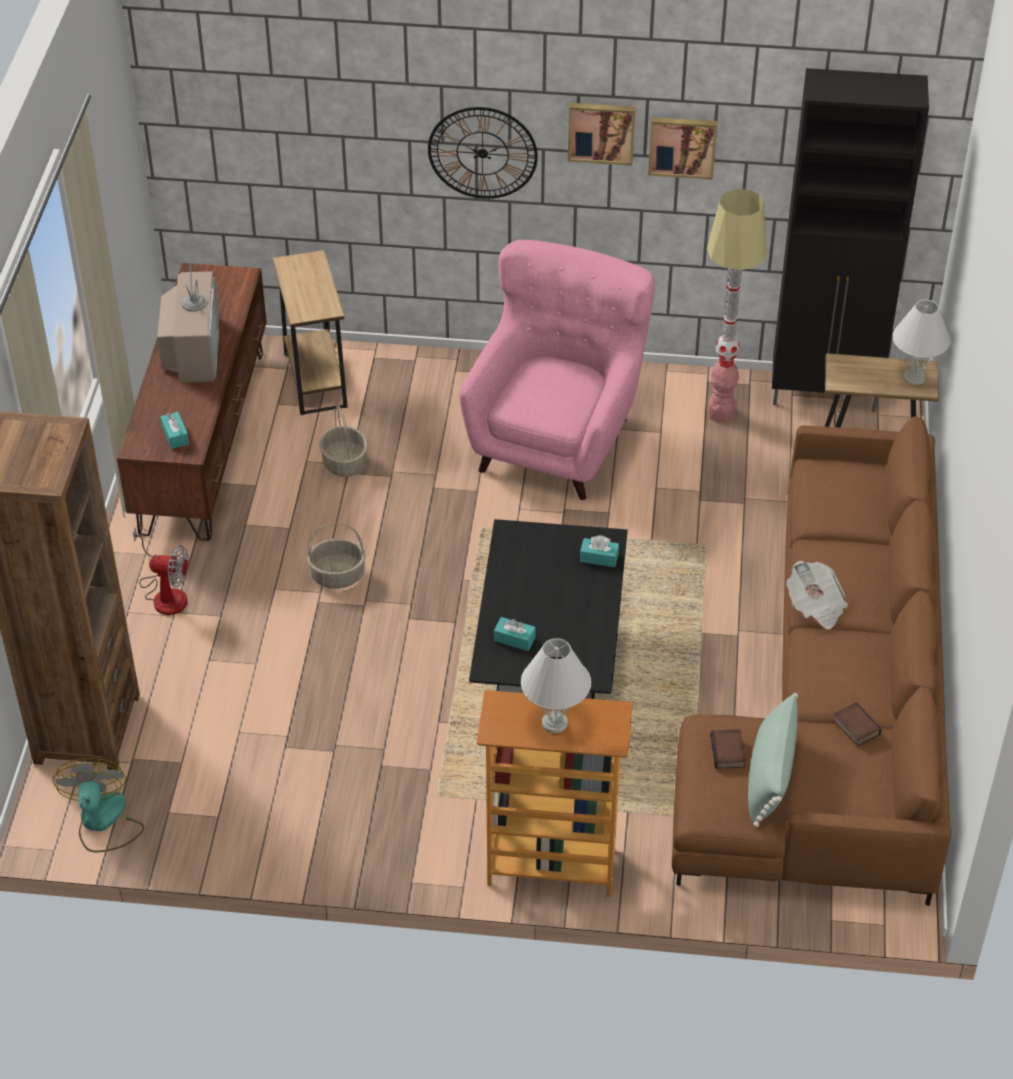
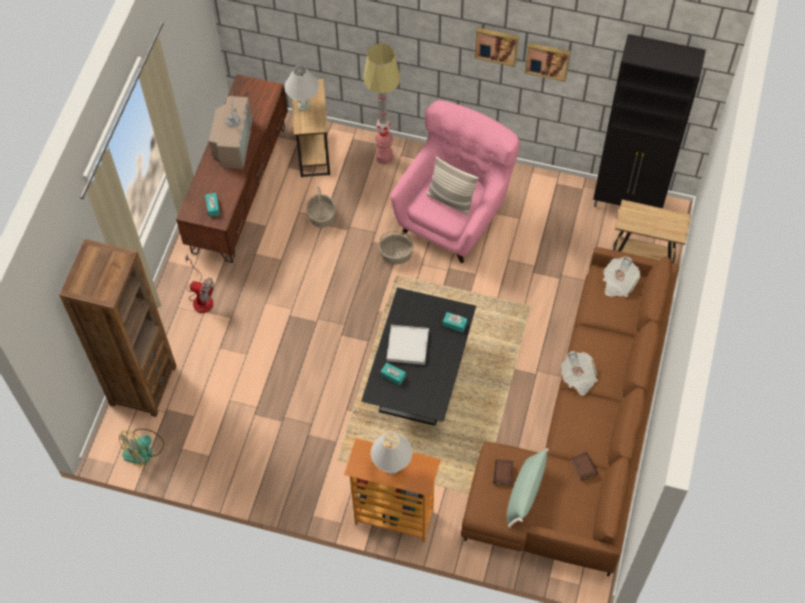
camera: 10 degrees right, 15 degrees up
fan [53,758,144,852] -> fan turned 135 degrees counterclockwise [119,429,164,467]
basket [307,523,366,589] -> basket moved to [379,231,413,265]
wall clock [428,107,538,199] -> none
floor lamp [707,189,767,423] -> floor lamp moved to [364,43,401,165]
white table lamp [893,299,951,385] -> white table lamp moved to [284,66,319,111]
none -> white tray [387,325,429,365]
none -> pillow [426,156,479,215]
none -> newspaper [603,257,640,297]

